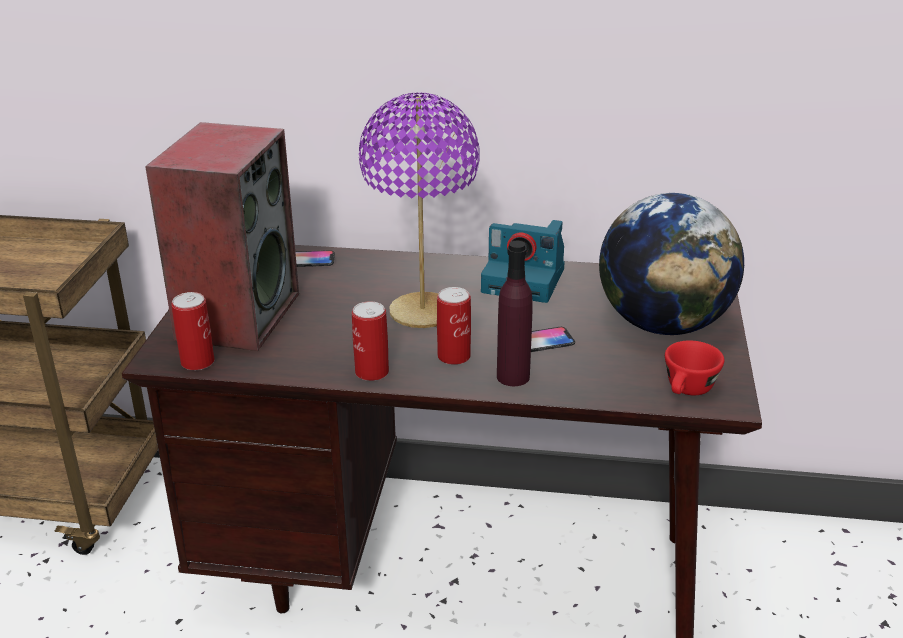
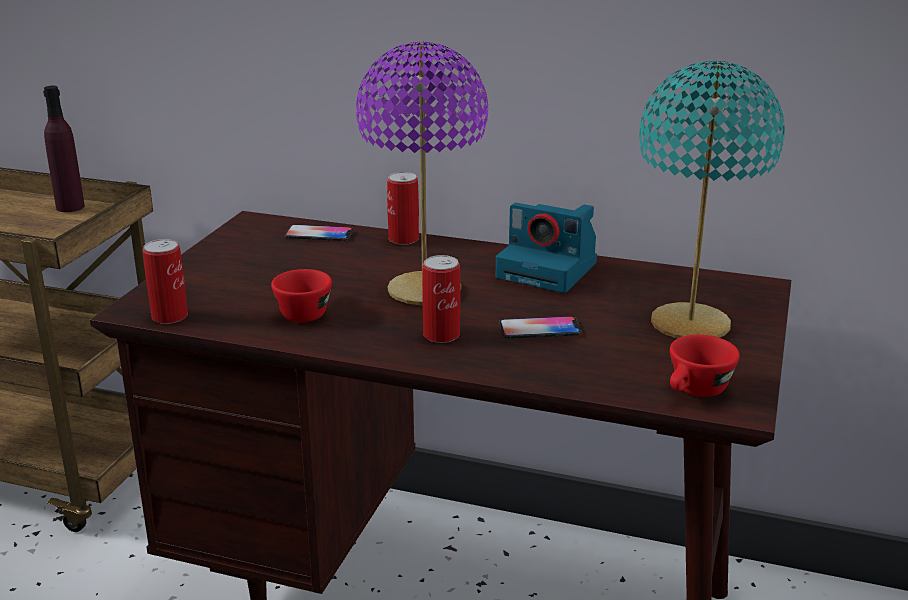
camera: 10 degrees right, 5 degrees down
speaker [145,122,299,351] -> none
can [352,301,389,381] -> can moved to [387,172,419,245]
purple bottle [497,241,533,386] -> purple bottle moved to [43,86,85,212]
globe [599,193,744,335] -> turquoise table lamp [639,61,785,339]
none -> red cup [271,269,332,322]

